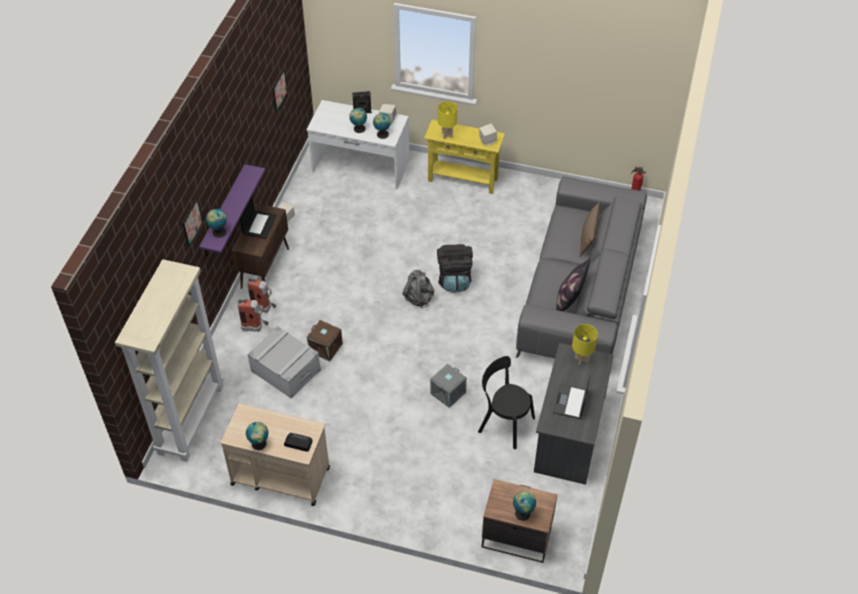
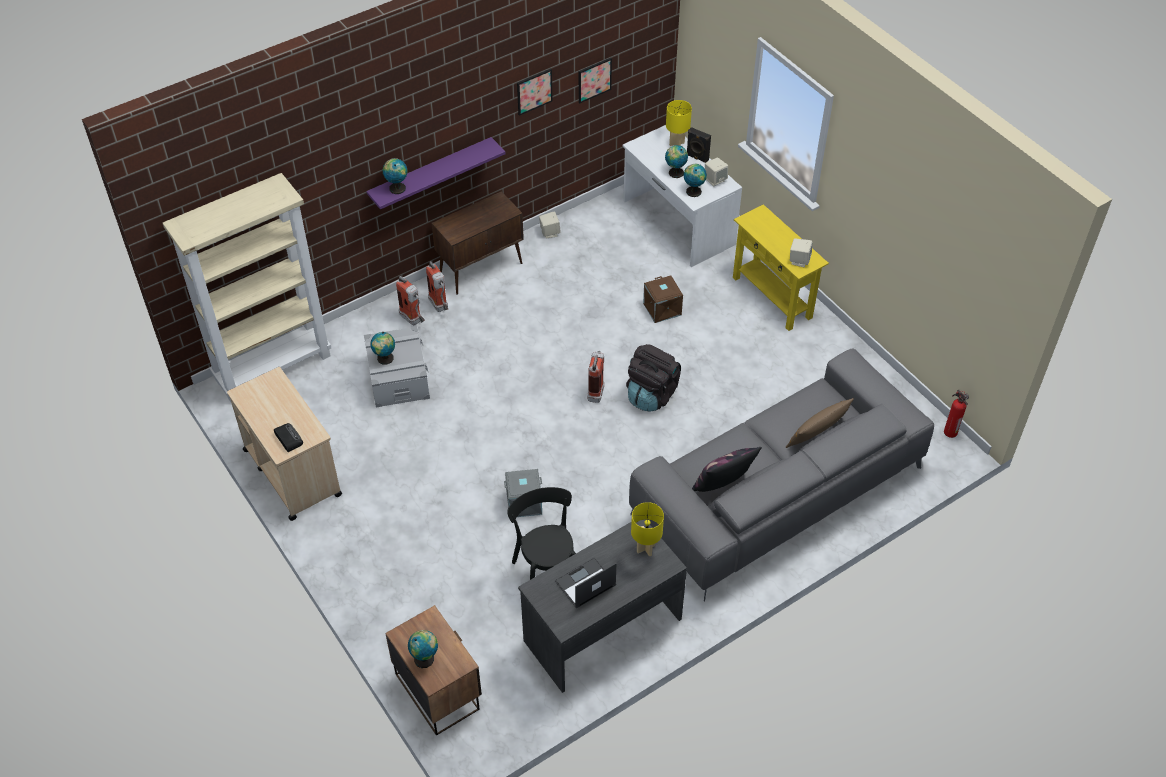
camera: 40 degrees right, 0 degrees up
picture [182,198,203,247] -> picture moved to [517,69,553,116]
laptop [240,197,276,239] -> none
globe [246,422,268,450] -> globe moved to [370,332,395,365]
brown storage box [307,320,343,362] -> brown storage box moved to [643,275,683,323]
grey backpack [402,270,434,308] -> fire extinguisher [587,351,604,403]
yellow table lamp [438,101,458,139] -> yellow table lamp moved to [666,100,692,146]

